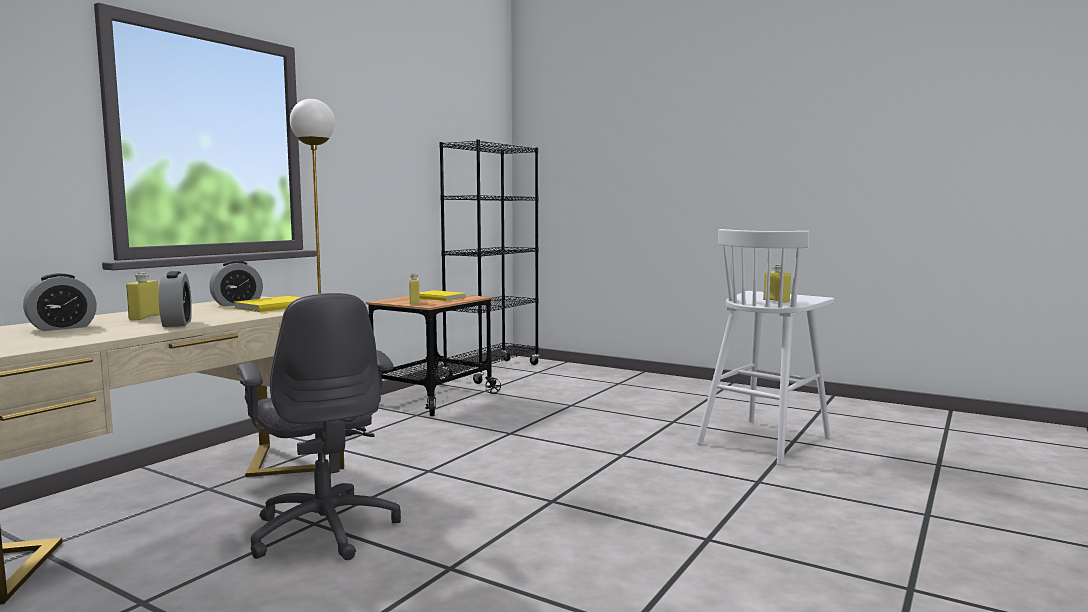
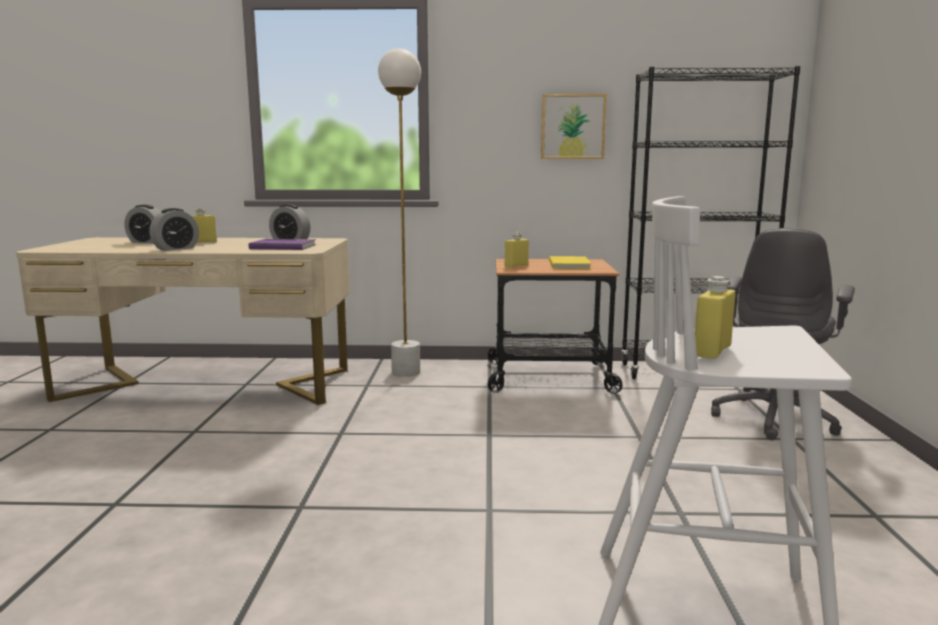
camera: 60 degrees right, 5 degrees up
yellow book [233,296,301,312] -> purple book [249,239,316,250]
grey office chair [237,293,401,560] -> grey office chair moved to [711,228,855,440]
none -> picture [541,94,607,159]

